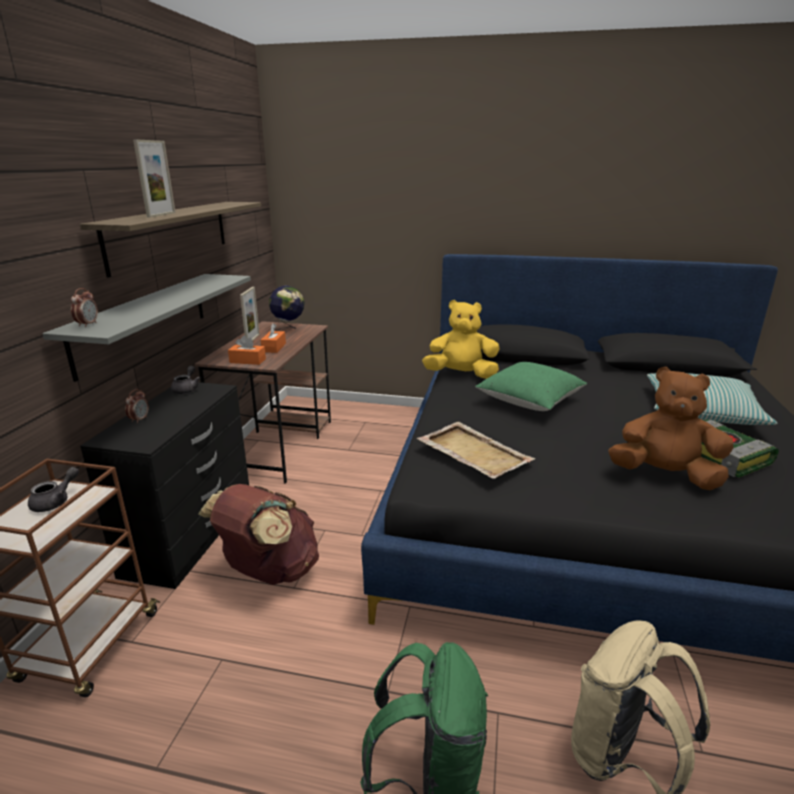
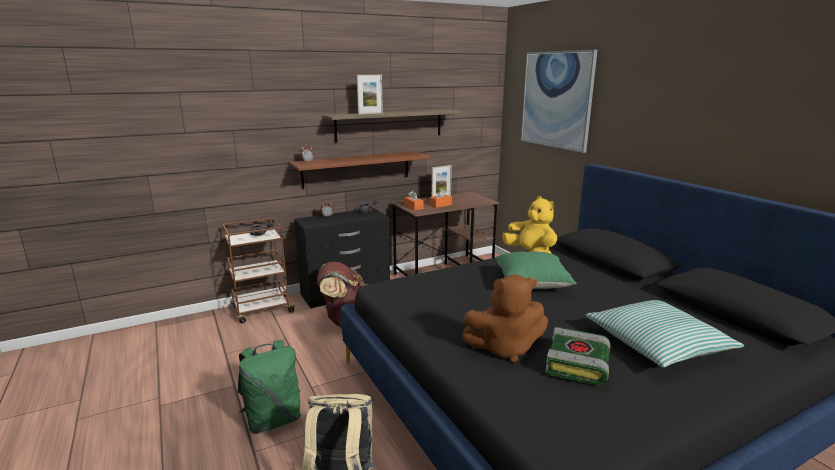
camera: 50 degrees right, 5 degrees down
grey shelf [42,274,251,382] -> brown shelf [289,151,431,189]
globe [269,285,305,331] -> none
beige tray [417,422,535,479] -> none
brown plush toy [609,367,733,490] -> brown plush toy turned 105 degrees clockwise [461,274,548,363]
none -> picture [521,50,598,153]

